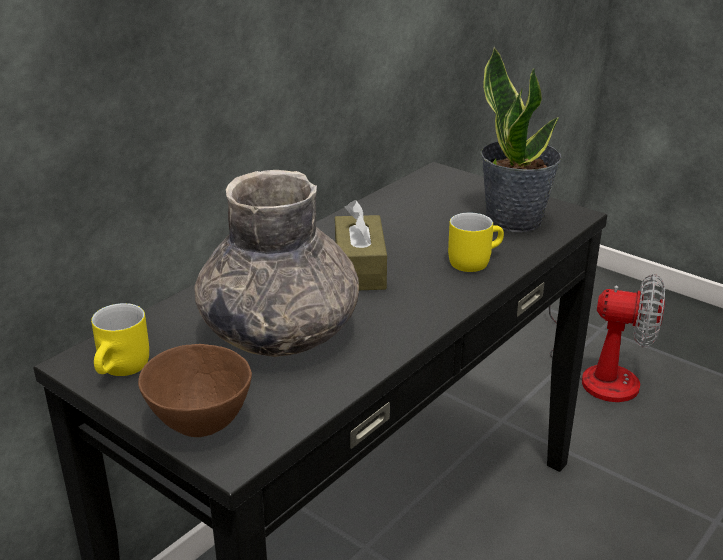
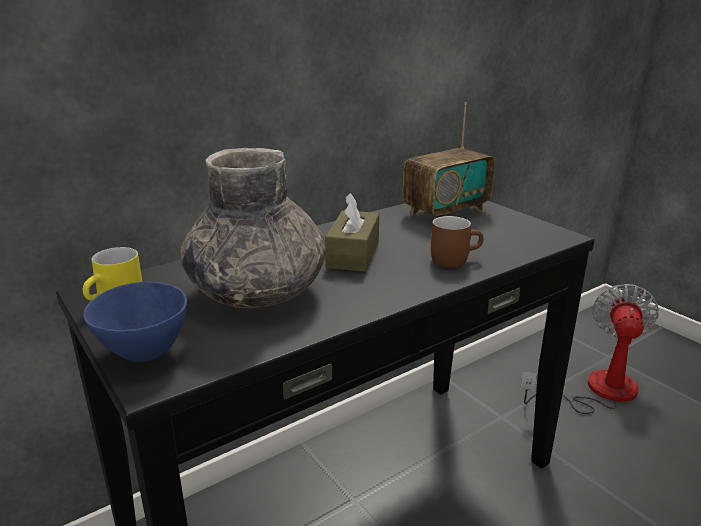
camera: 15 degrees right, 5 degrees down
brown bowl [138,344,252,437] -> blue bowl [83,282,187,362]
yellow mug [448,213,504,272] -> brown mug [431,216,484,268]
potted plant [480,47,561,232] -> none
fan [549,274,665,402] -> fan turned 105 degrees counterclockwise [520,284,659,414]
none -> radio [402,103,495,219]

